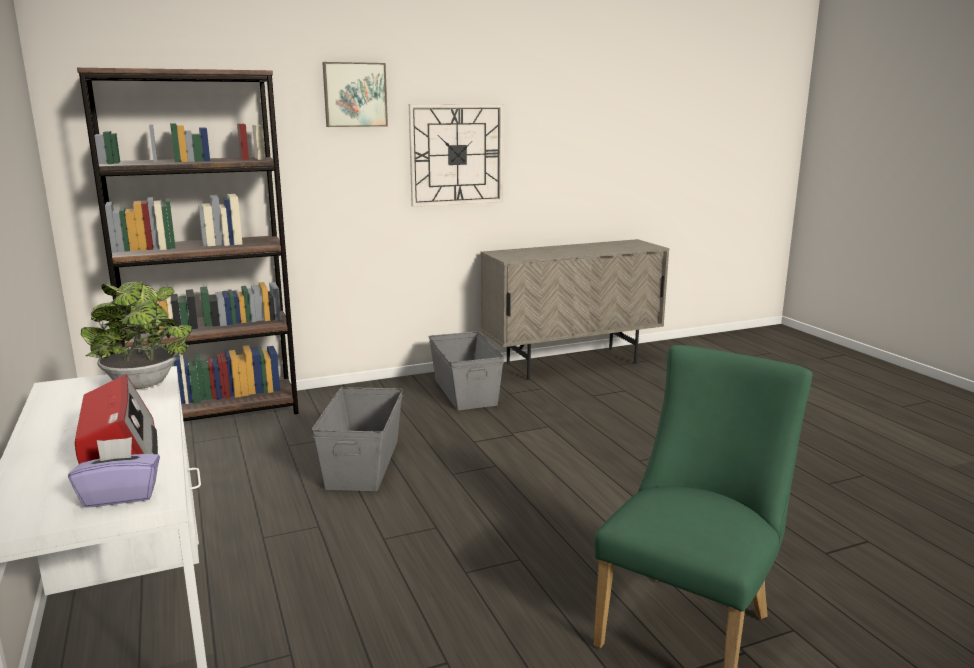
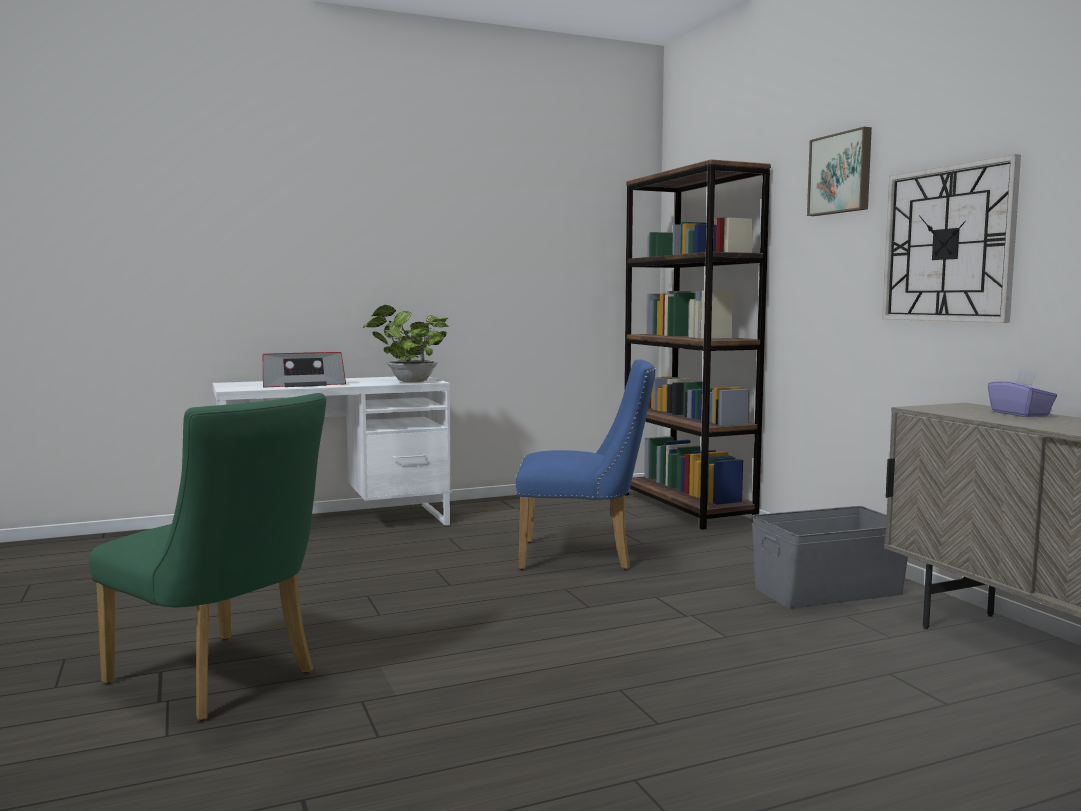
camera: 90 degrees right, 10 degrees down
purple tissue box [68,437,160,508] -> purple tissue box moved to [987,370,1057,417]
grey storage box [312,387,403,491] -> blue chair [516,360,655,570]

